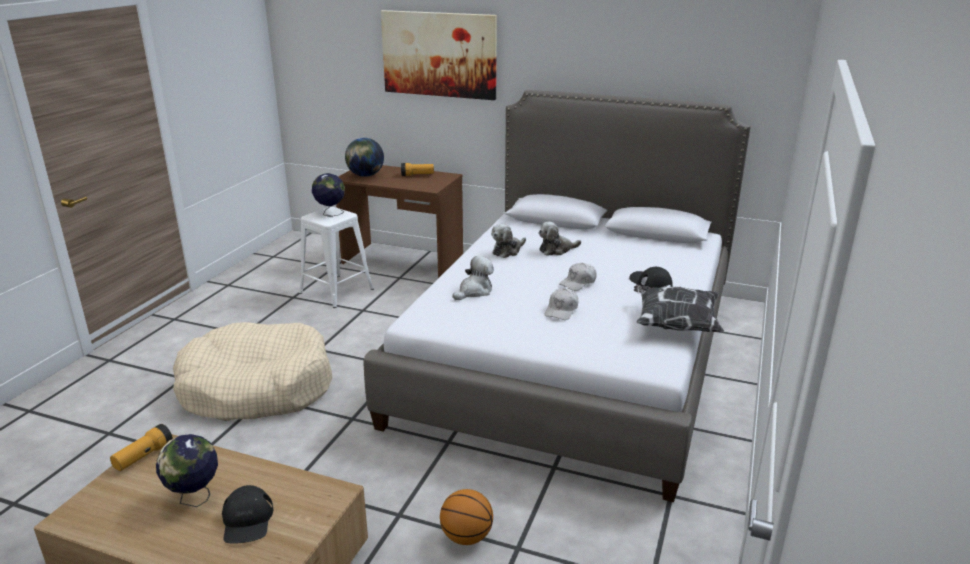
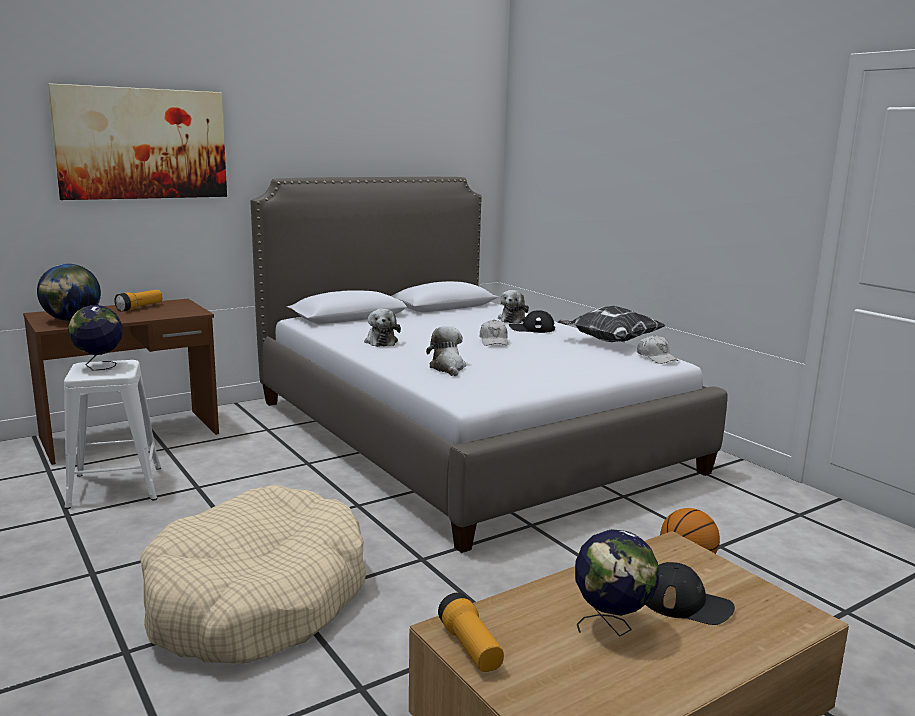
camera: 55 degrees left, 10 degrees down
plush toy [538,222,581,256] -> plush toy moved to [498,290,529,324]
white cap [544,288,578,320] -> white cap moved to [637,335,679,364]

